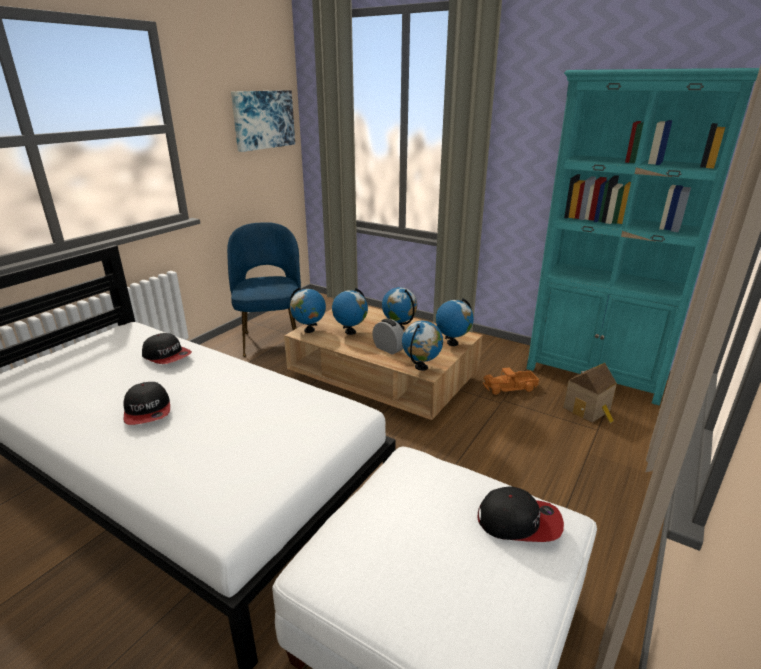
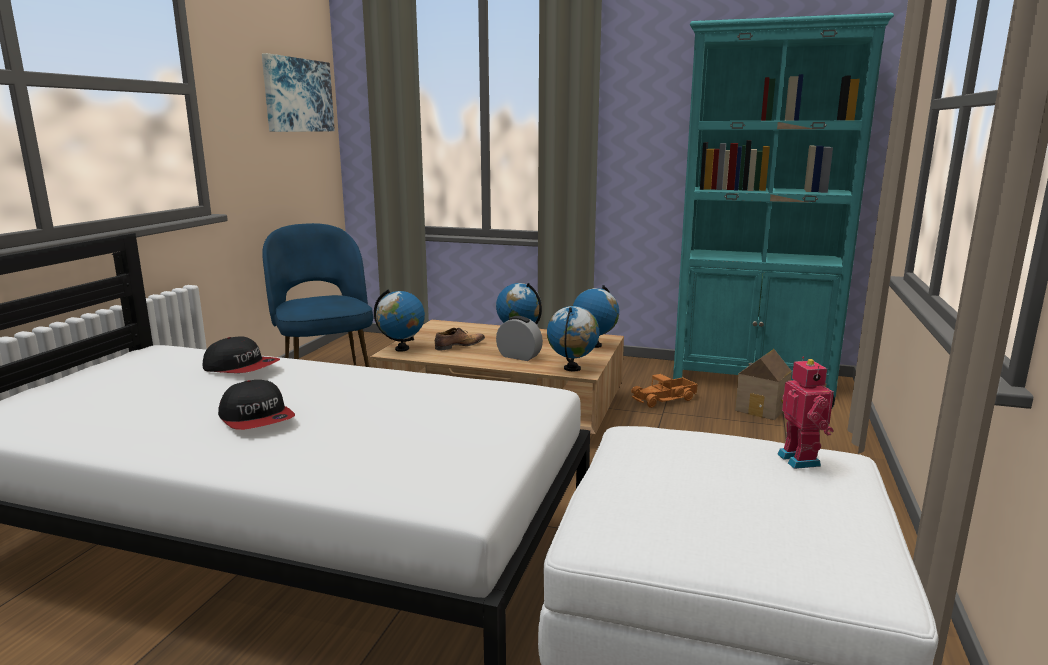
camera: 15 degrees left, 10 degrees down
globe [332,288,368,335] -> shoe [435,327,485,351]
cap [478,486,564,542] -> toy robot [778,357,835,469]

